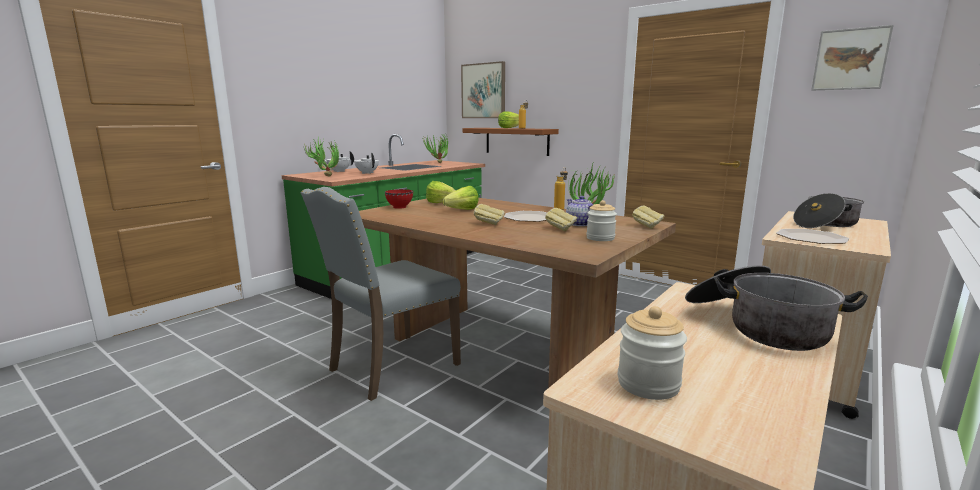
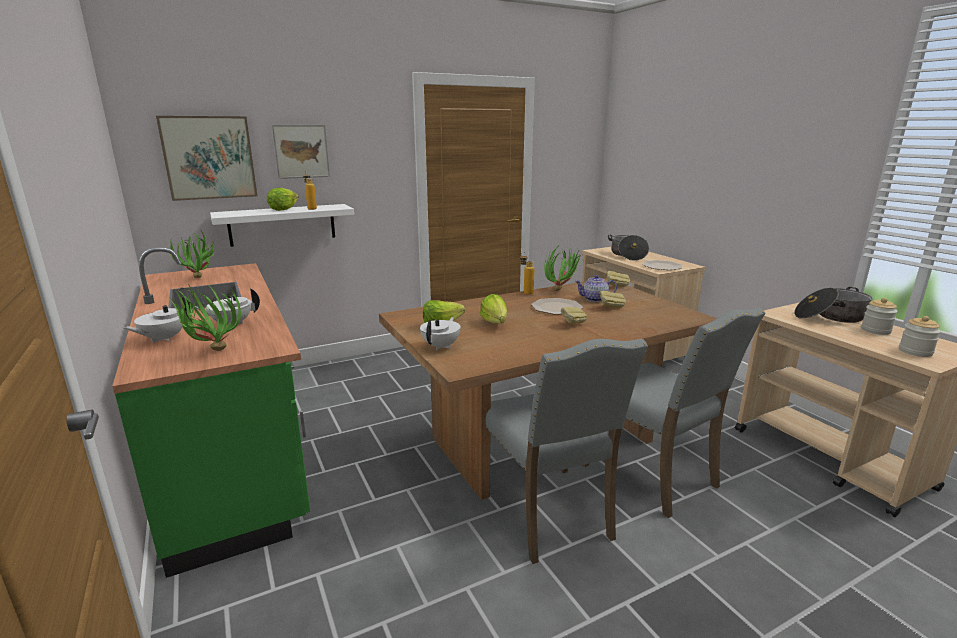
camera: 65 degrees left, 5 degrees up
red bowl [385,189,413,209] -> white teapot [420,317,461,350]
brown shelf [462,128,559,156] -> white shelf [210,204,354,247]
jar [586,200,617,241] -> jar moved to [861,298,898,335]
picture [811,25,894,90] -> picture moved to [272,125,330,179]
none -> grey chair [583,308,766,518]

